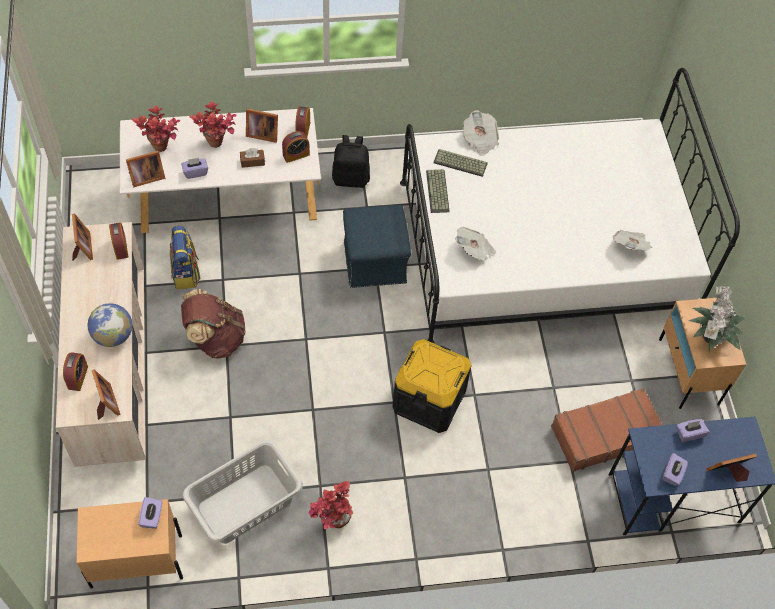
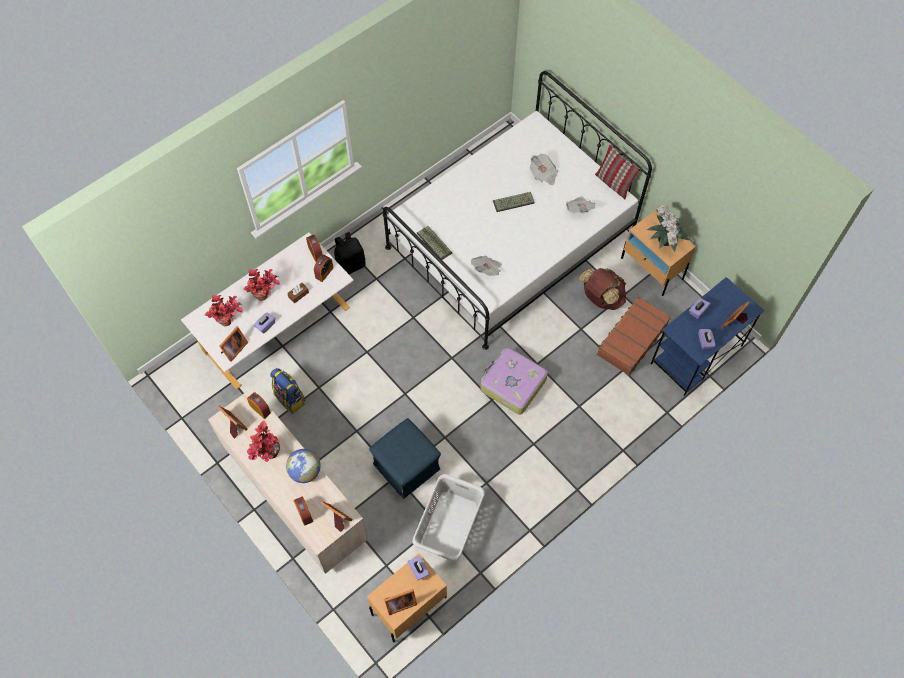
camera: 30 degrees left, 5 degrees up
brown backpack [181,289,246,359] -> brown backpack moved to [579,268,626,310]
picture frame [246,108,278,143] -> picture frame moved to [384,589,417,615]
potted plant [309,481,353,529] -> potted plant moved to [247,421,280,462]
blue ottoman [343,205,411,288] -> blue ottoman moved to [369,418,441,499]
black storage box [392,339,472,433] -> suitcase [481,348,548,415]
keyboard [433,149,488,177] -> keyboard moved to [493,192,535,212]
newspaper [463,110,499,156] -> newspaper moved to [530,154,558,185]
none -> pillow [595,144,640,199]

